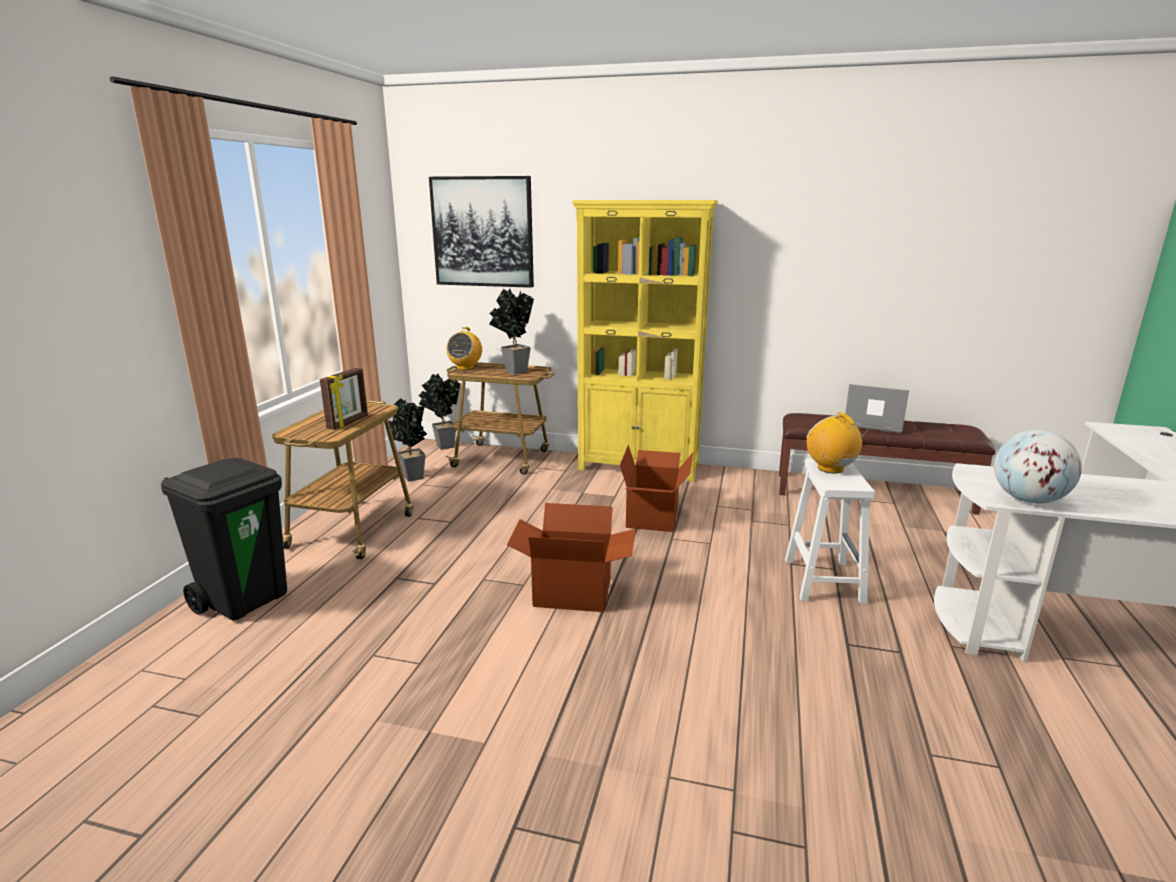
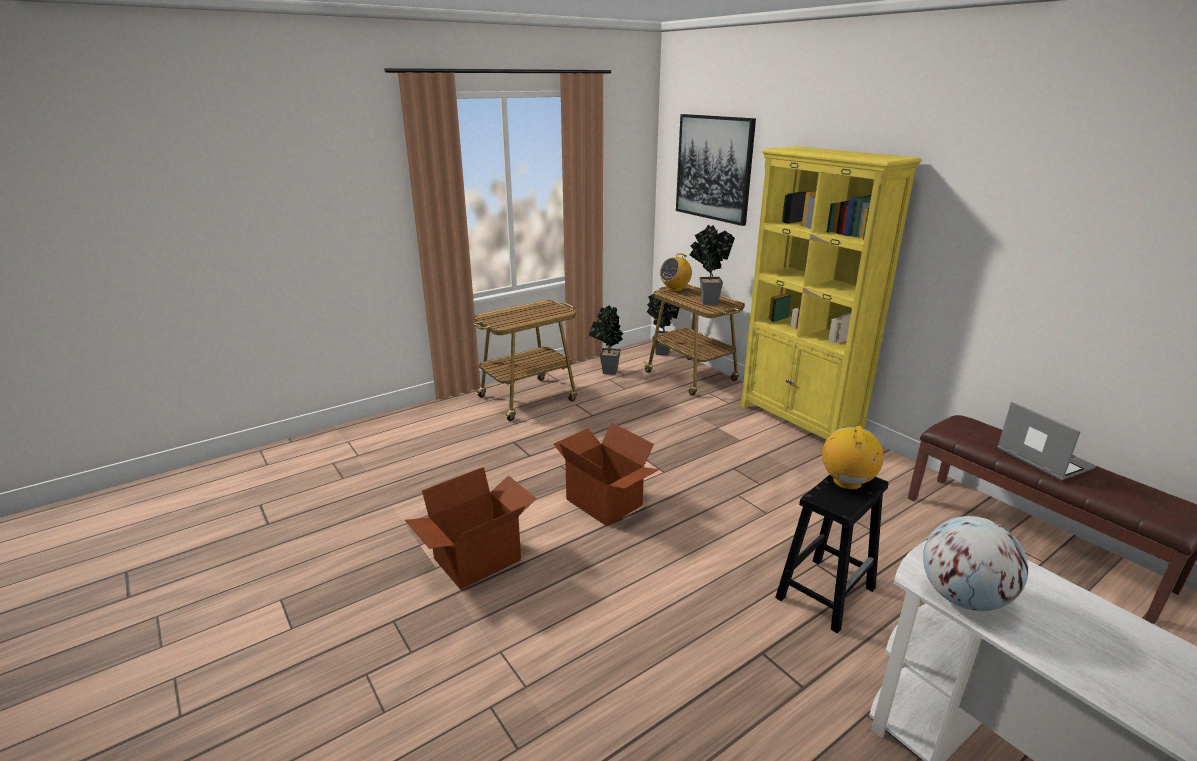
camera: 40 degrees right, 5 degrees up
black trash can [161,458,287,620] -> none
picture frame [320,368,368,430] -> none
cardboard box [620,445,693,532] -> cardboard box moved to [405,467,537,589]
white stool [785,459,875,604] -> black stool [775,474,889,634]

